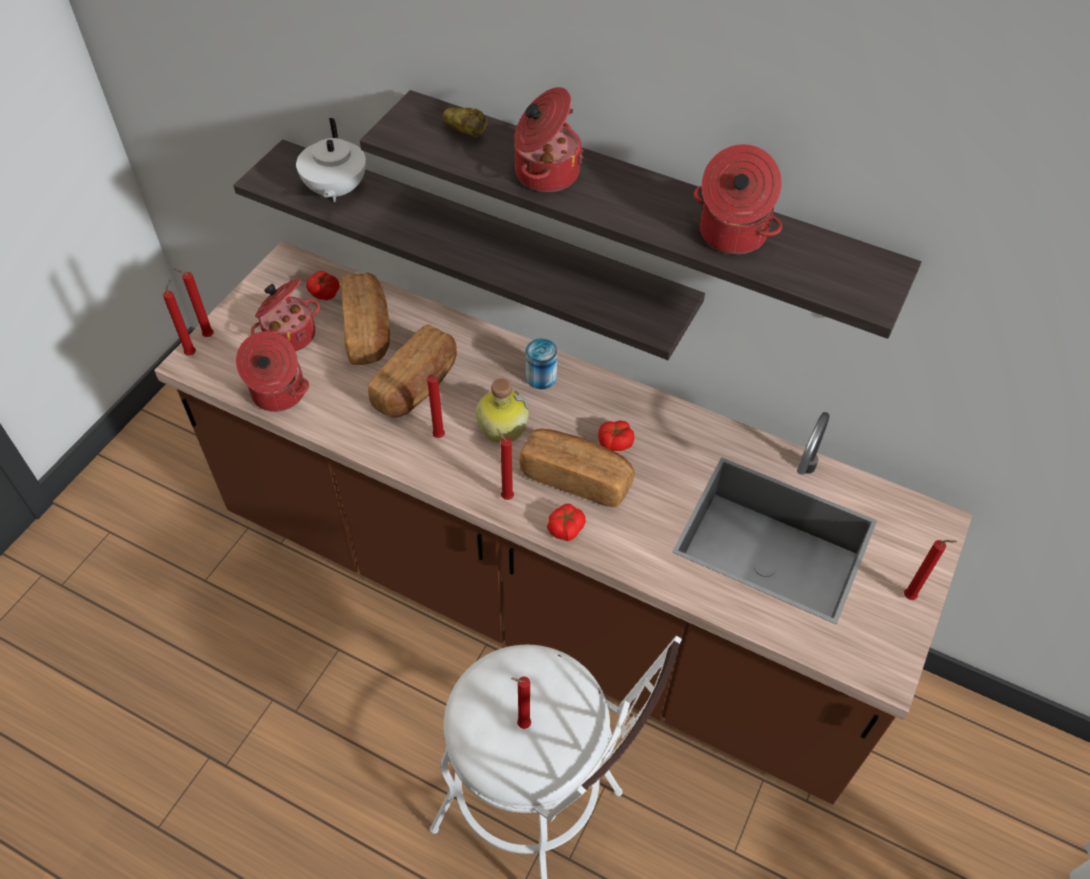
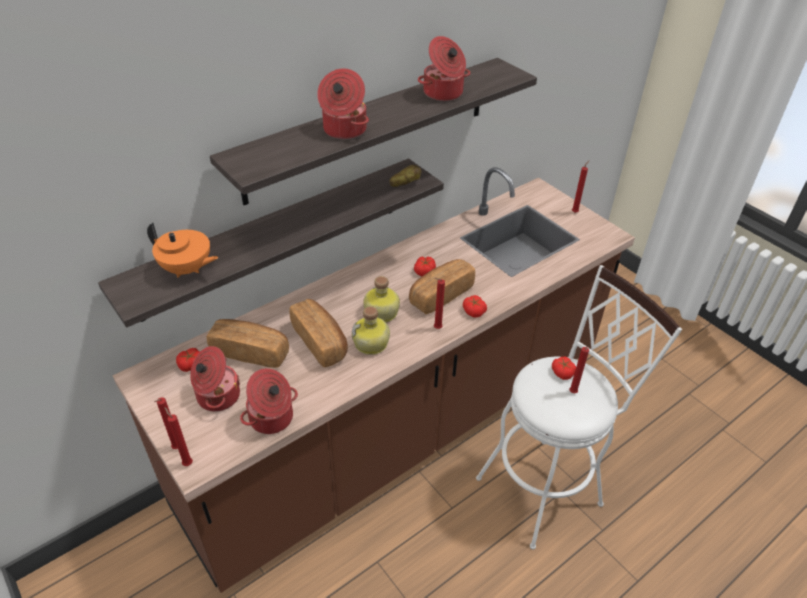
camera: 65 degrees left, 10 degrees down
white teapot [296,118,366,202] -> orange teapot [147,223,219,278]
red candle [427,374,445,438] -> bottle [352,306,390,355]
potato [443,108,487,138] -> potato moved to [390,165,421,187]
can [526,338,558,389] -> none
none -> tomato [552,356,576,380]

